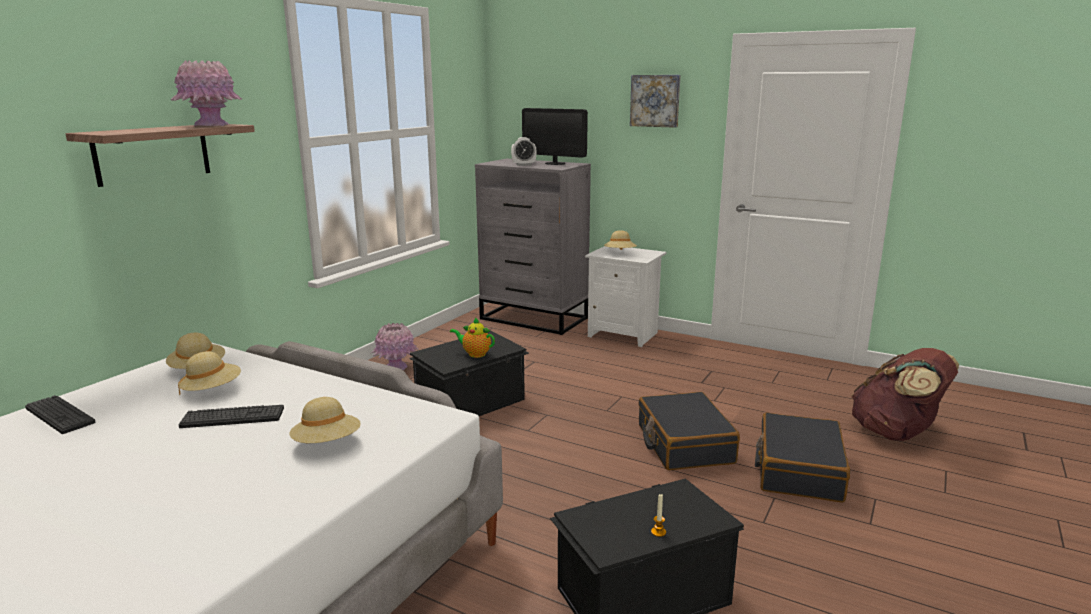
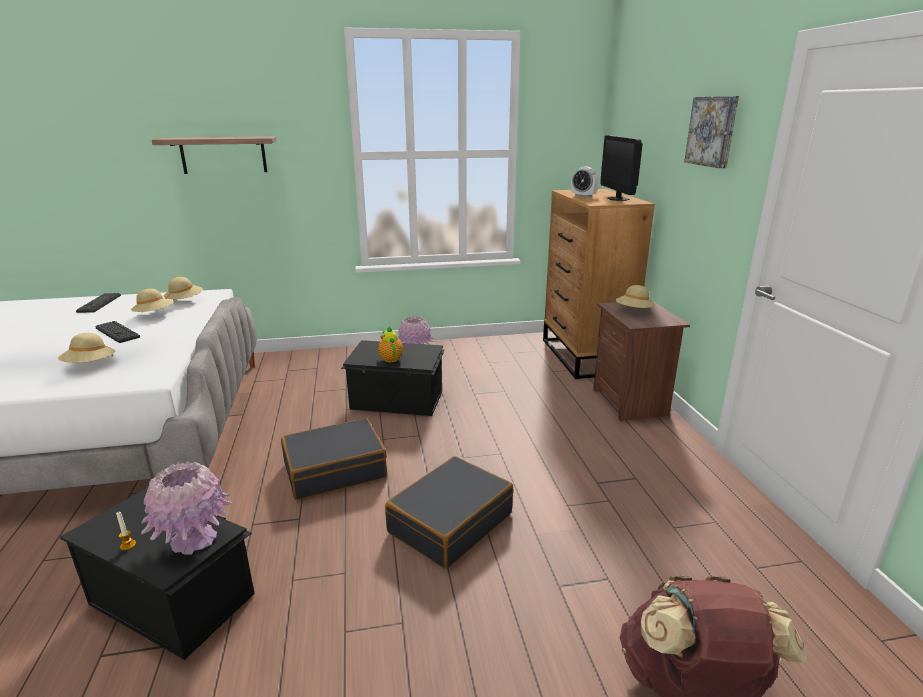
camera: 50 degrees right, 5 degrees up
pink vase [171,60,242,126] -> pink vase moved to [141,461,233,555]
grey dresser [475,159,591,335] -> brown dresser [543,189,655,379]
white nightstand [585,246,666,347] -> brown nightstand [593,300,690,422]
black suitcase [755,413,850,503] -> black suitcase moved to [281,418,387,500]

